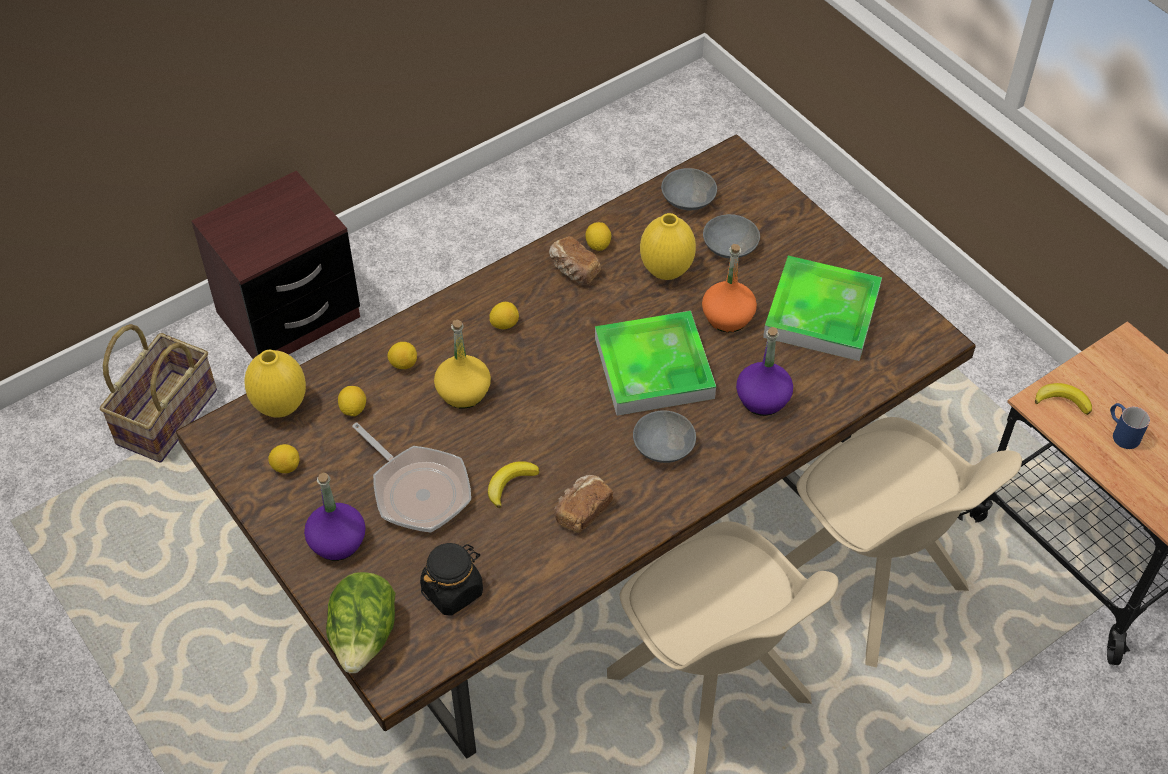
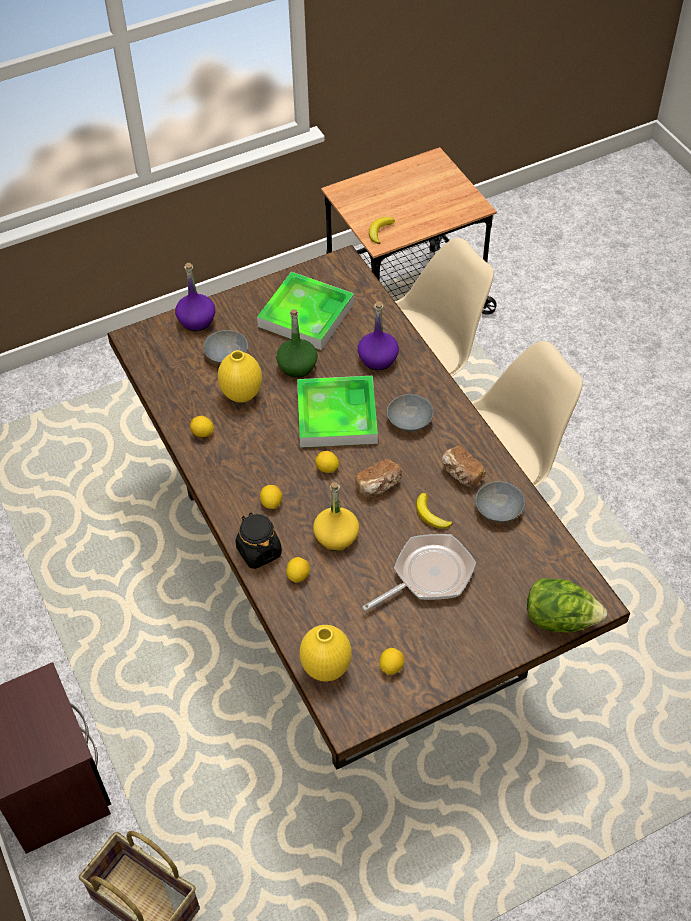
camera: 80 degrees left, 0 degrees up
purple bottle [304,472,366,561] -> purple bottle moved to [175,263,215,331]
lemon [338,386,366,416] -> lemon moved to [315,451,339,473]
black jar [420,543,483,616] -> black jar moved to [235,513,282,569]
bread [549,236,601,285] -> bread moved to [355,459,402,497]
grey bowl [661,168,717,211] -> grey bowl moved to [475,481,525,522]
orange bottle [702,244,757,332] -> green bottle [276,309,318,378]
blue mug [1110,403,1150,449] -> none

